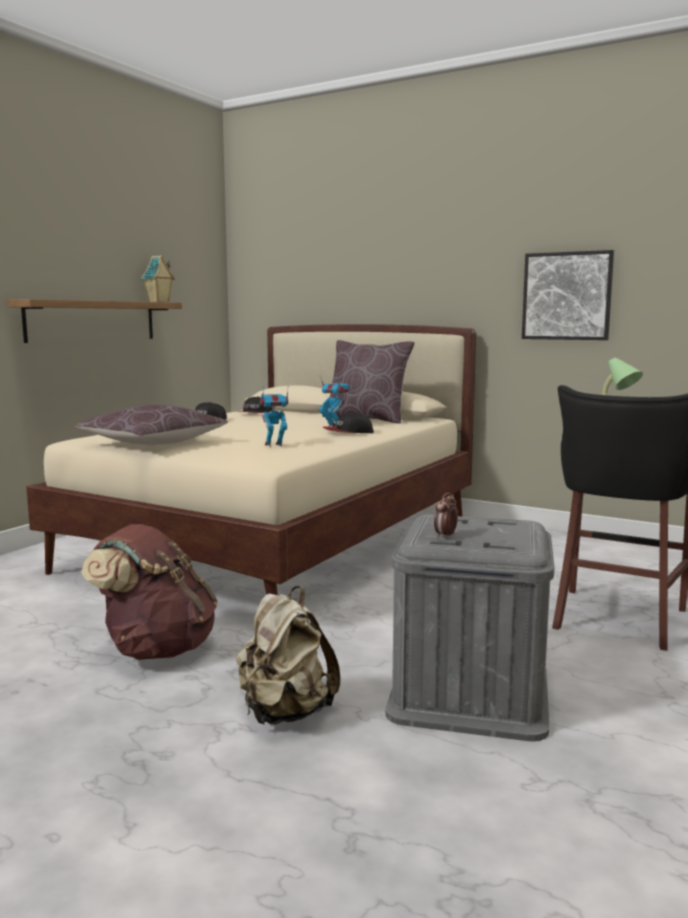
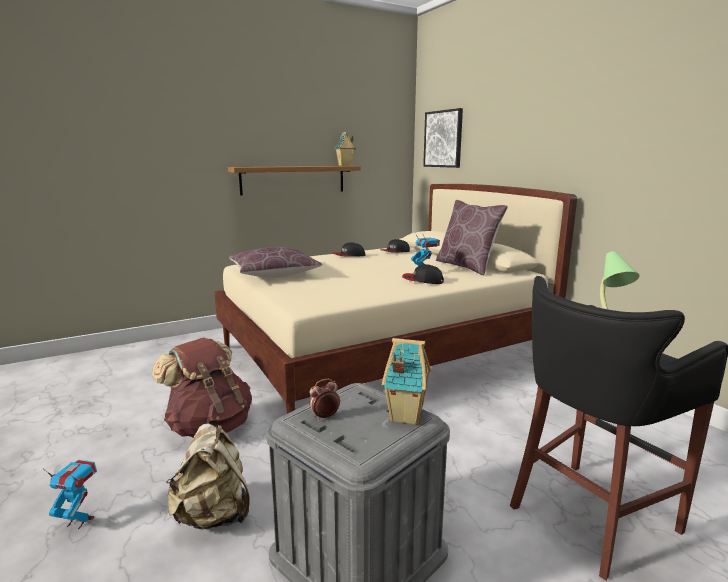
camera: 30 degrees right, 5 degrees up
toy robot [259,386,288,447] -> toy robot moved to [43,460,97,529]
picture [522,250,614,340] -> picture moved to [423,108,463,168]
none -> toy house [382,338,431,425]

